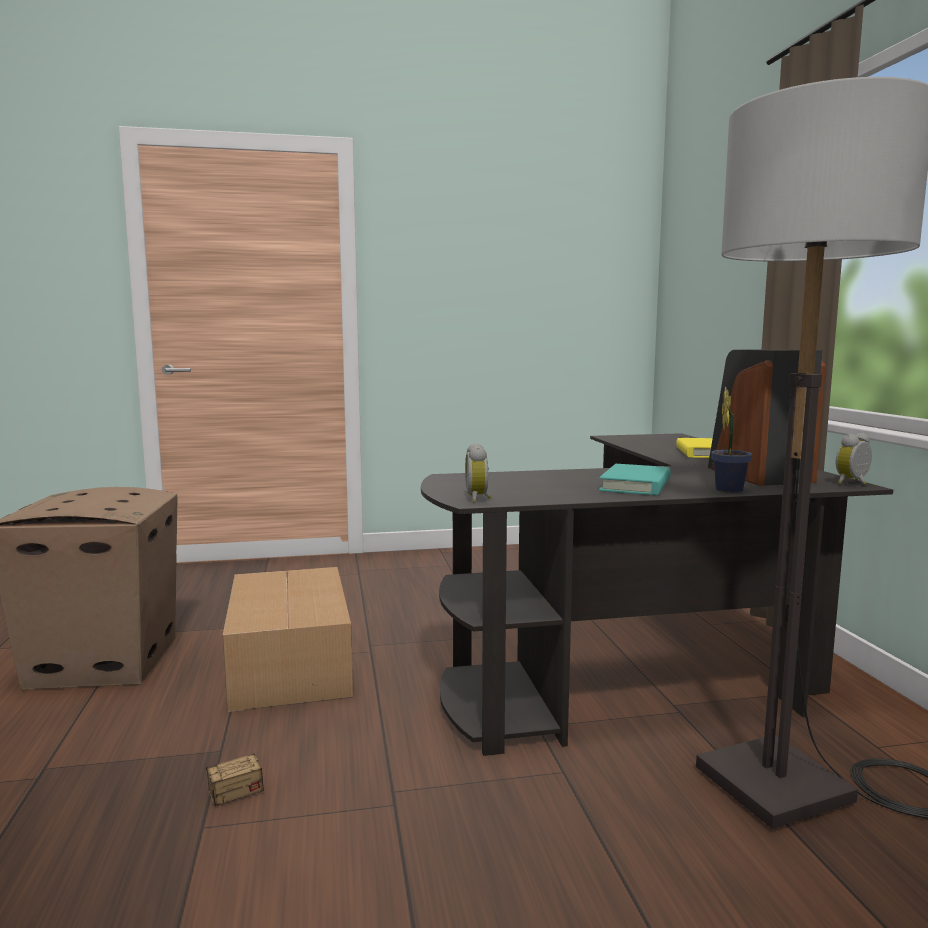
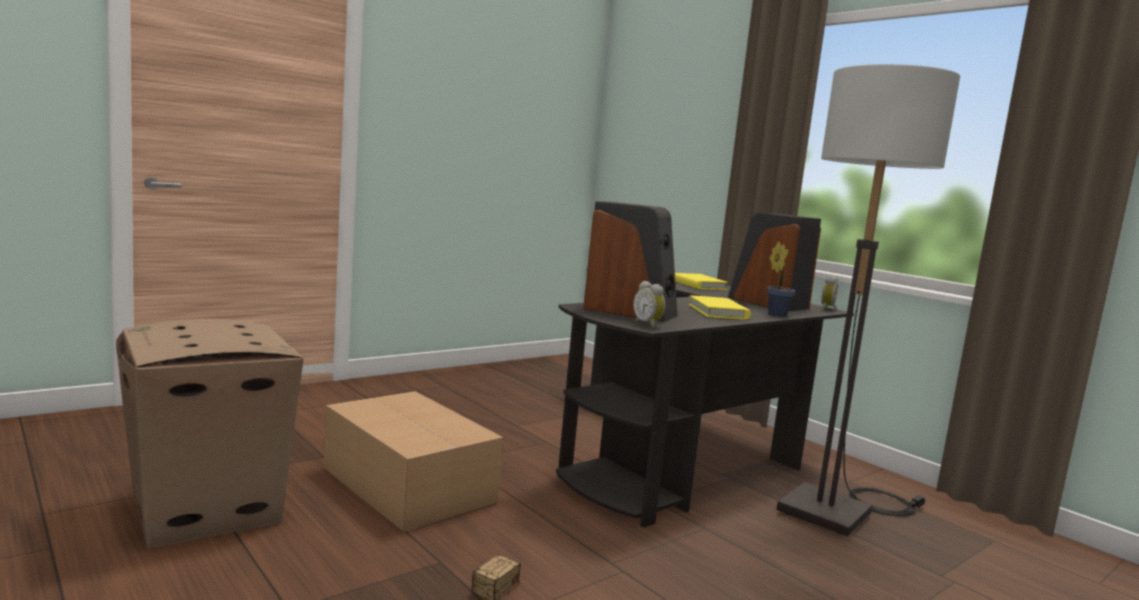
camera: 30 degrees left, 0 degrees up
turquoise book [599,464,671,495] -> yellow book [689,295,751,320]
none -> speaker [583,201,678,322]

